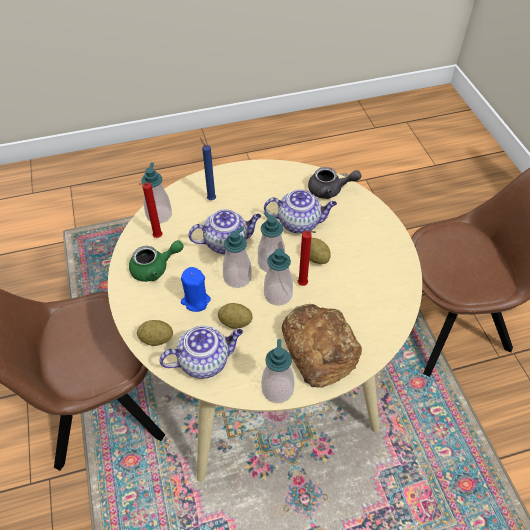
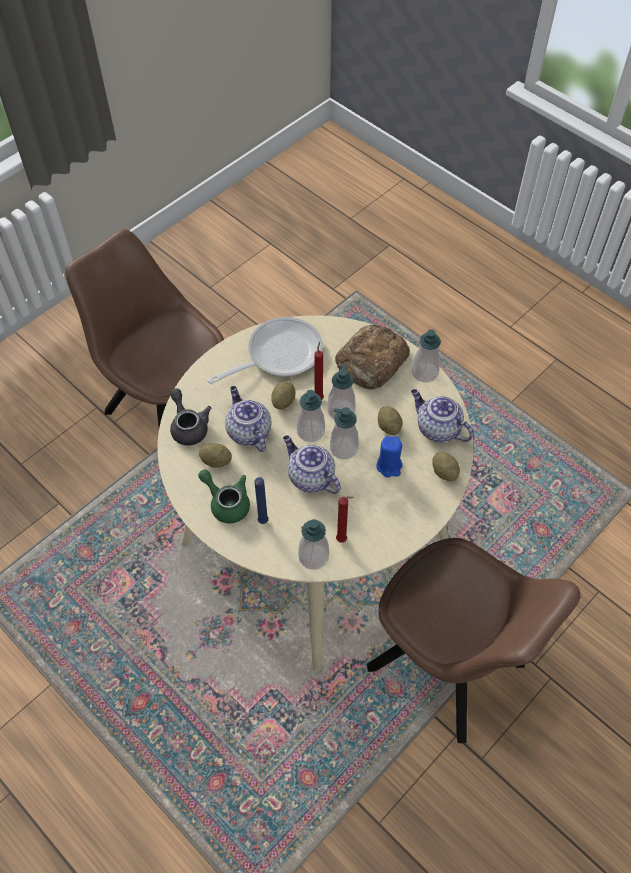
camera: 120 degrees left, 5 degrees up
green teapot [129,240,184,282] -> green teapot moved to [198,469,250,523]
none -> potato [199,443,232,468]
none -> frying pan [207,317,323,384]

